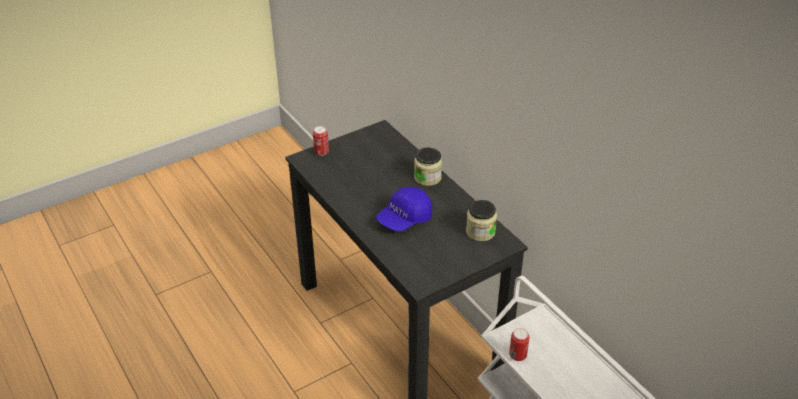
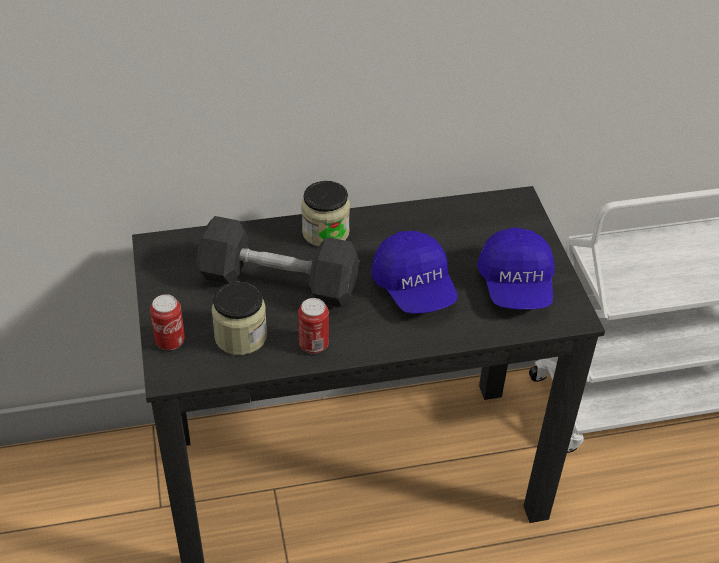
camera: 70 degrees left, 5 degrees up
jar [466,200,497,241] -> jar moved to [211,282,267,355]
can [509,328,530,361] -> can moved to [298,298,329,354]
none -> grey dumbbell [197,216,359,307]
none -> blue cap [477,227,554,310]

